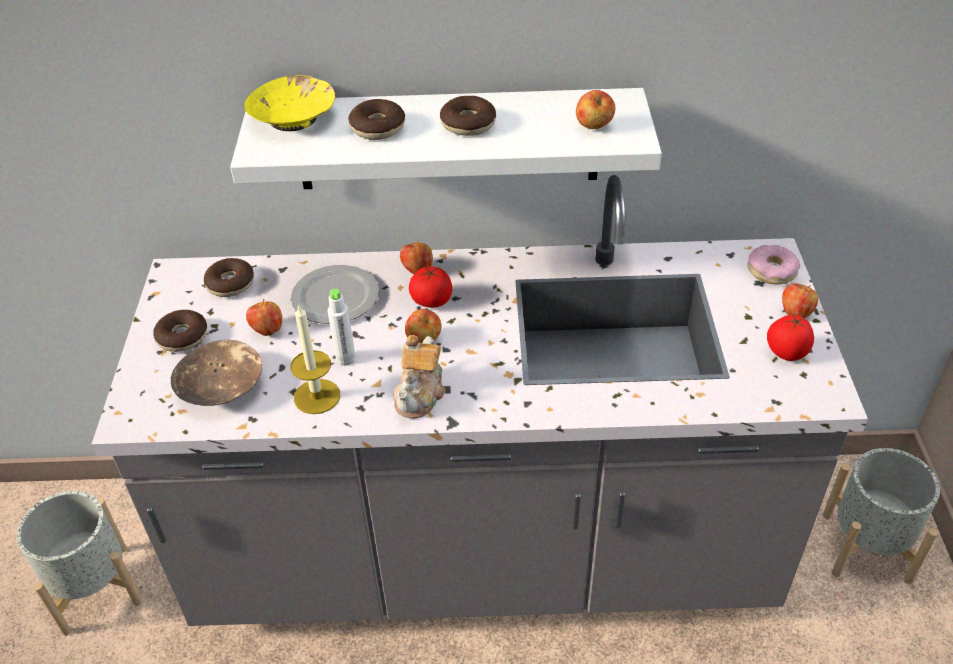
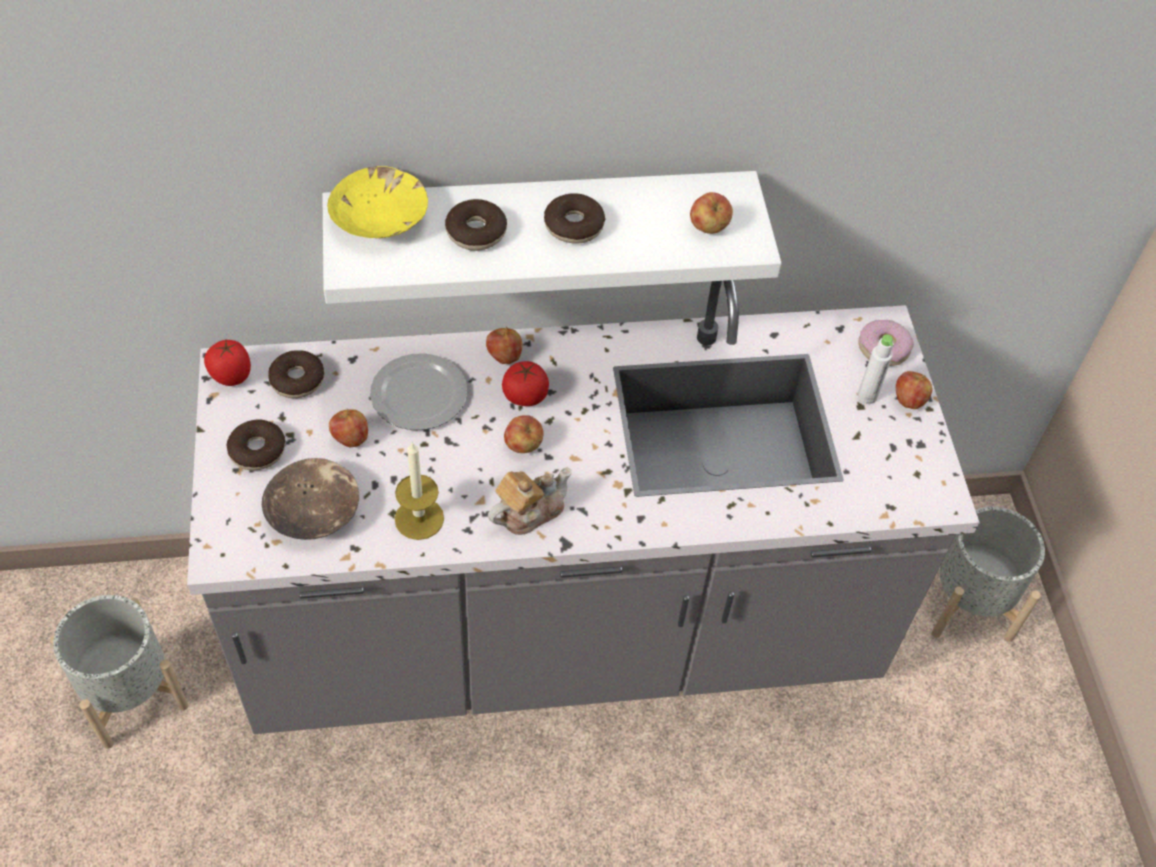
camera: 10 degrees left, 10 degrees up
white bottle [328,289,356,366] -> white bottle moved to [858,334,893,404]
teapot [393,335,446,419] -> teapot turned 135 degrees counterclockwise [488,467,572,535]
tomato [767,314,814,361] -> tomato moved to [204,340,251,386]

